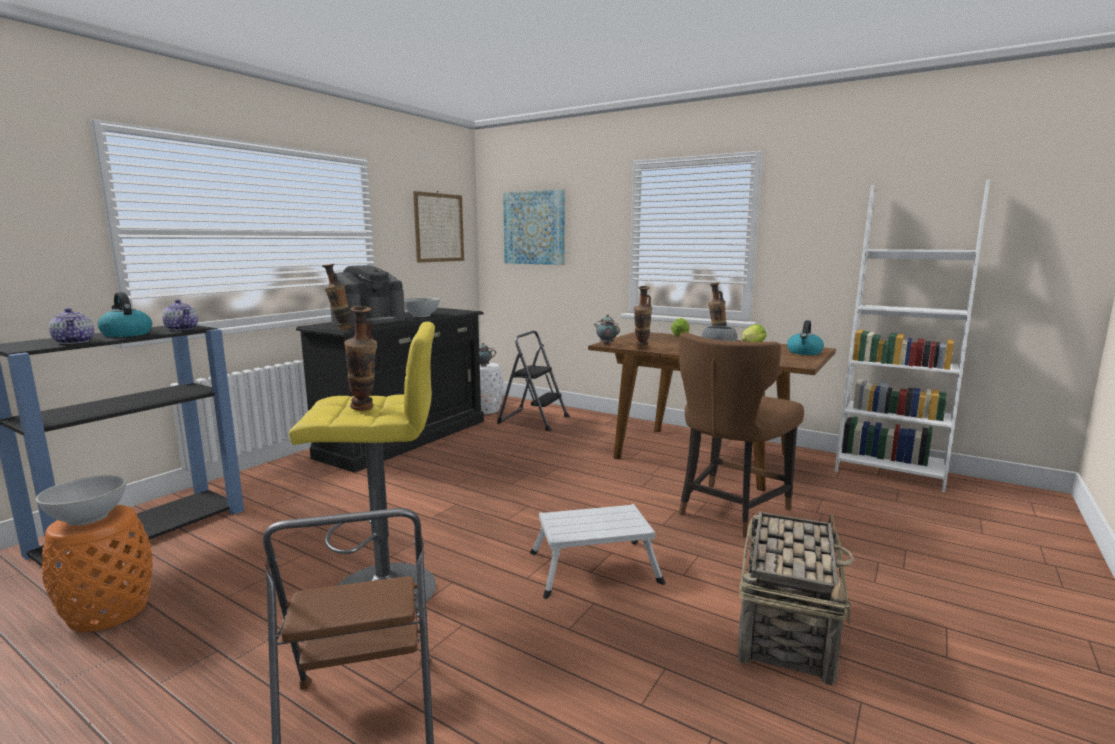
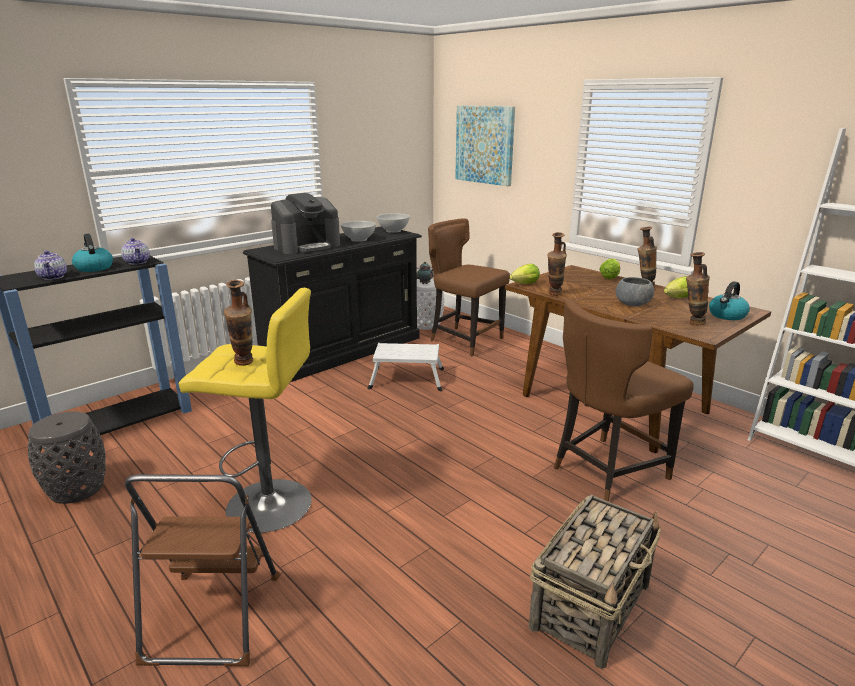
camera: 15 degrees right, 10 degrees up
white bowl [36,475,126,526] -> white bowl moved to [377,213,410,233]
orange stool [42,505,153,632] -> grey stool [28,411,105,504]
vase [322,264,352,330] -> vase moved to [686,252,710,325]
picture [413,191,464,263] -> none
black step ladder [497,330,570,431] -> brown chair [428,219,510,356]
white step ladder [530,504,665,599] -> white step ladder moved to [367,343,444,392]
teapot [594,314,620,345] -> lettuce [510,264,540,284]

